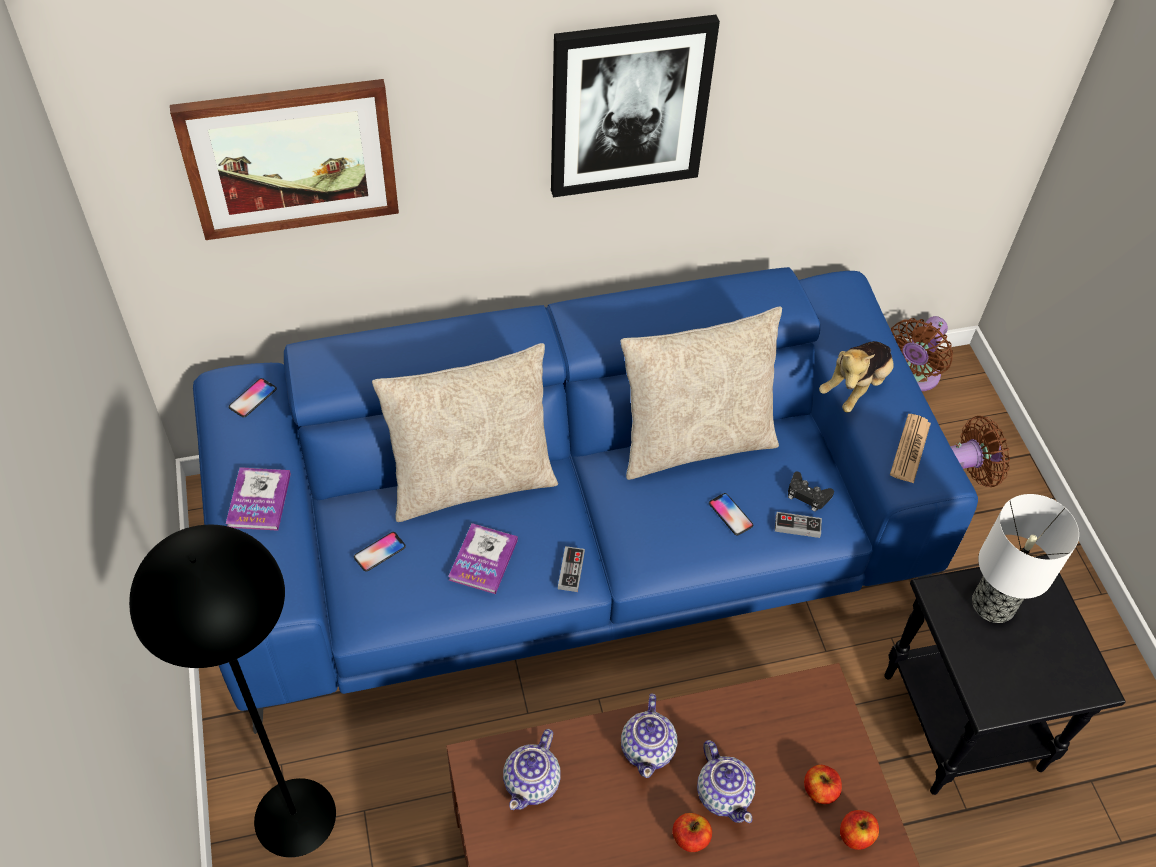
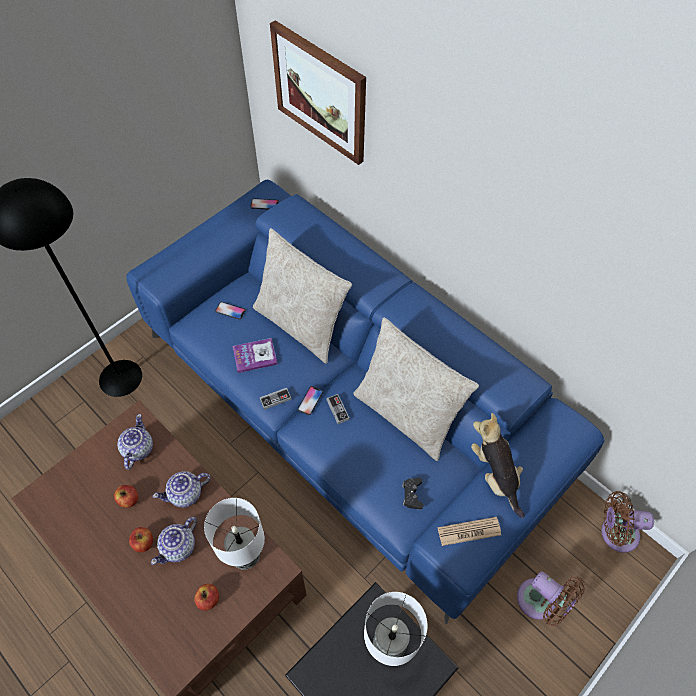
camera: 60 degrees right, 5 degrees up
book [226,467,291,531] -> none
teapot [503,729,561,810] -> teapot turned 105 degrees clockwise [117,414,153,470]
picture [551,15,720,198] -> none
phone [709,493,753,535] -> phone moved to [298,386,323,415]
game controller [775,512,822,538] -> game controller moved to [326,394,350,424]
plush toy [819,341,894,413] -> plush toy turned 60 degrees clockwise [471,413,525,518]
apple [840,810,879,850] -> apple moved to [114,485,138,508]
none -> table lamp [204,498,265,570]

